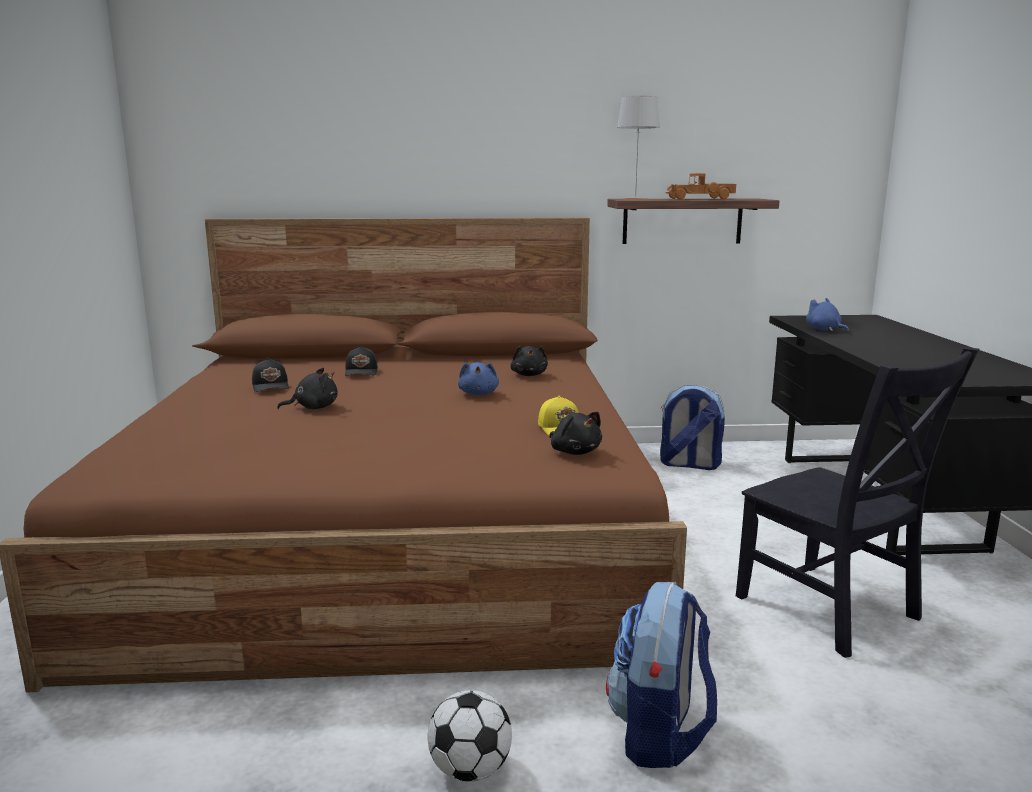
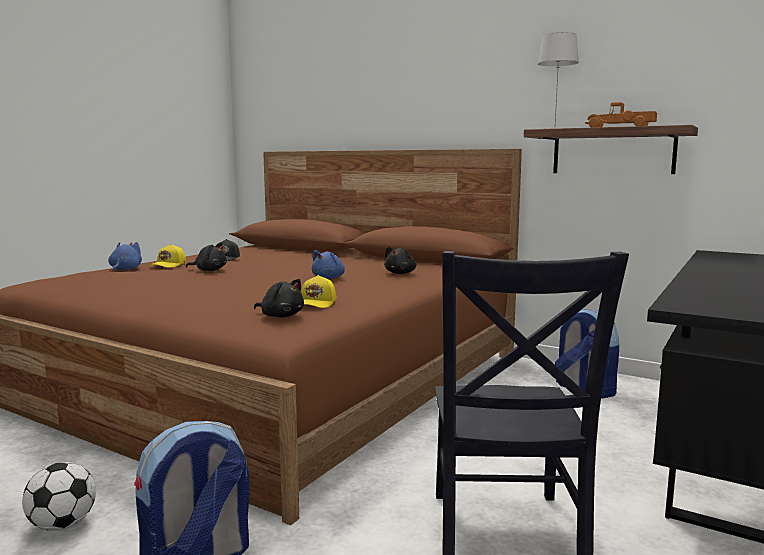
camera: 35 degrees right, 5 degrees down
black cap [345,346,378,376] -> none
black plush toy [549,412,602,455] -> black plush toy turned 60 degrees counterclockwise [254,279,304,317]
blue plush toy [806,298,849,332] -> blue plush toy moved to [108,242,142,271]
none -> yellow cap [149,244,186,268]

